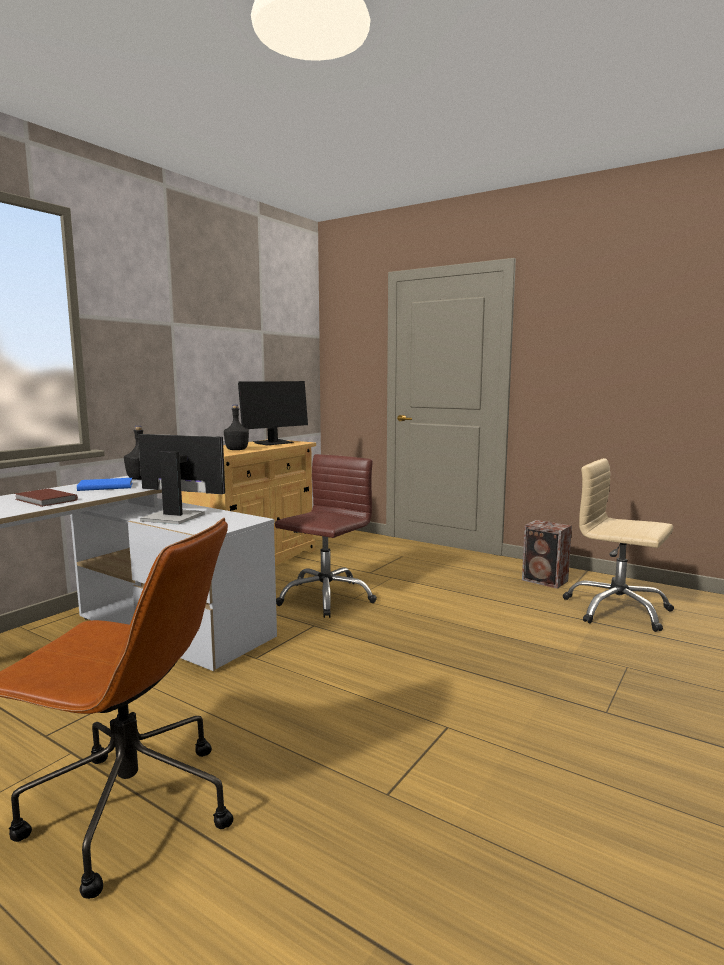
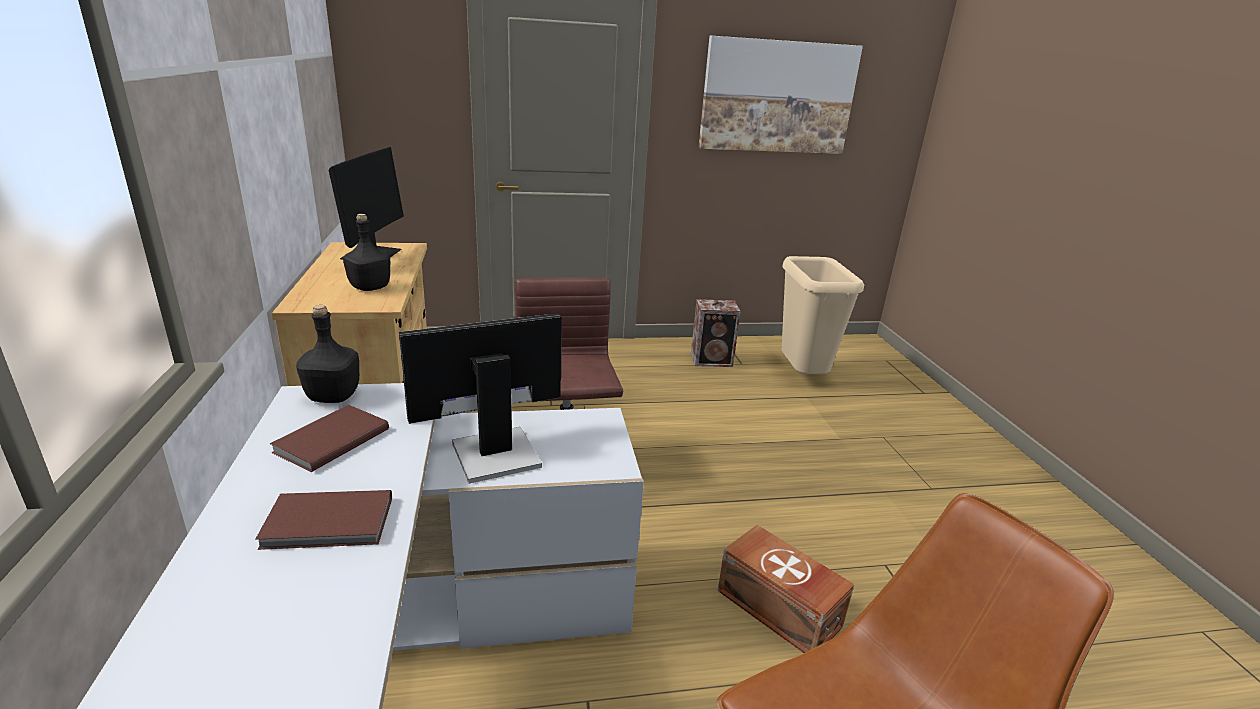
camera: 45 degrees left, 15 degrees up
blue book [77,478,133,491] -> brown book [270,405,389,472]
beige office chair [563,458,674,632] -> beige trash can [782,256,864,374]
none -> picture [698,36,863,154]
none -> brown storage box [718,525,854,653]

